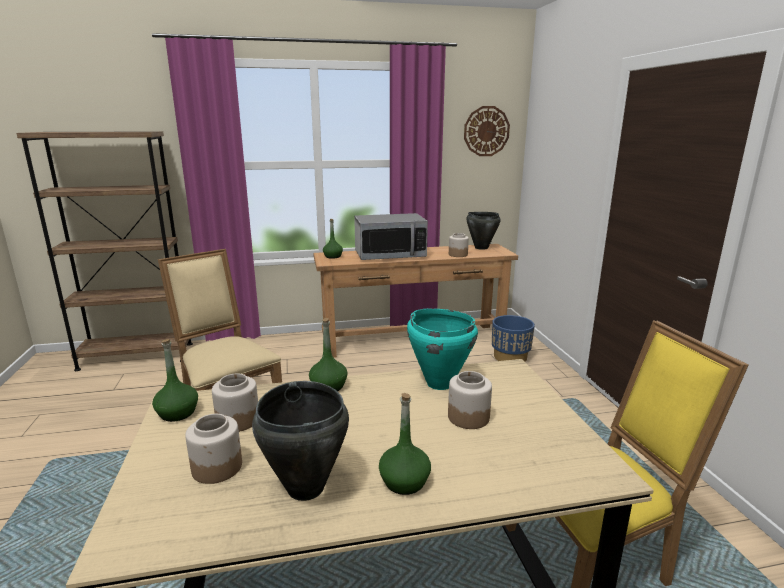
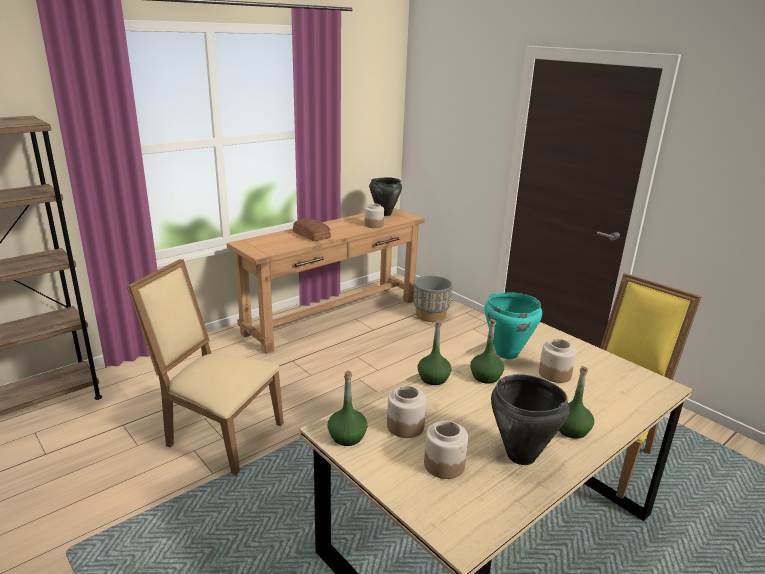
camera: 30 degrees left, 5 degrees up
green bottle [323,219,343,259] -> green bottle moved to [470,319,504,384]
microwave [354,213,428,260] -> bread [293,218,331,242]
wall clock [464,106,510,156] -> none
blue planter [492,315,535,362] -> grey planter [414,275,453,322]

